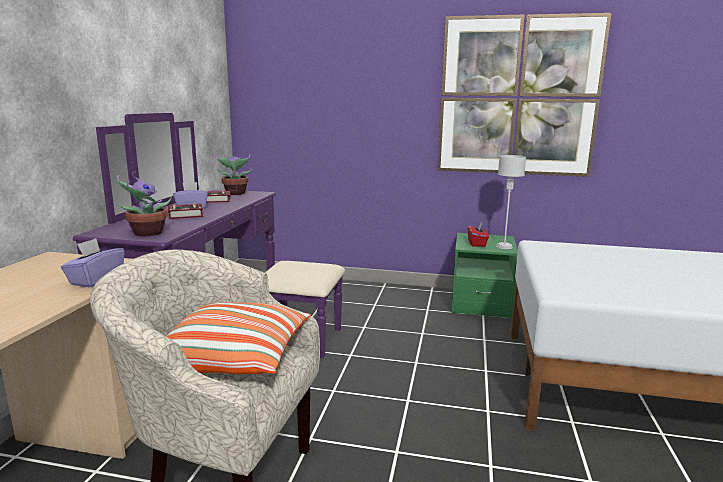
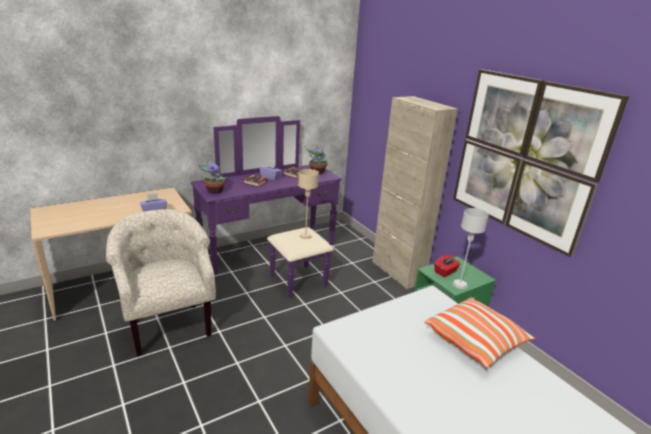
camera: 45 degrees right, 10 degrees up
pillow [166,302,311,374] -> pillow moved to [424,297,535,368]
none -> beige table lamp [298,169,319,239]
none -> beige cabinet [372,96,458,289]

